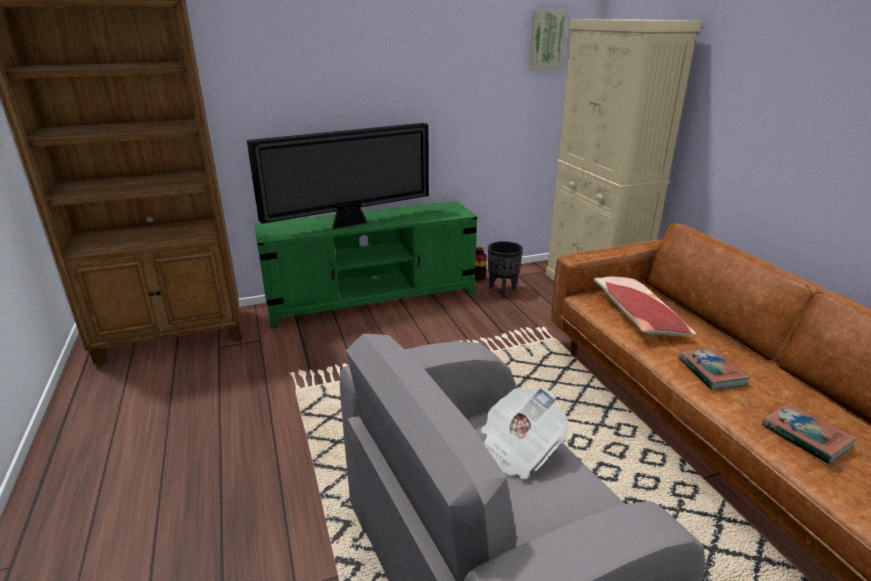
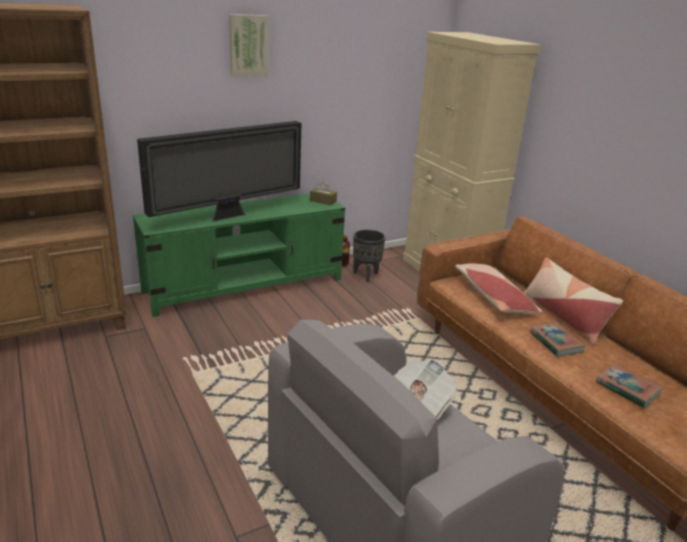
camera: 10 degrees left, 0 degrees up
picture [529,10,569,71] -> picture moved to [229,14,269,77]
none -> brown tissue box [310,182,337,205]
none -> pillow [524,258,623,345]

